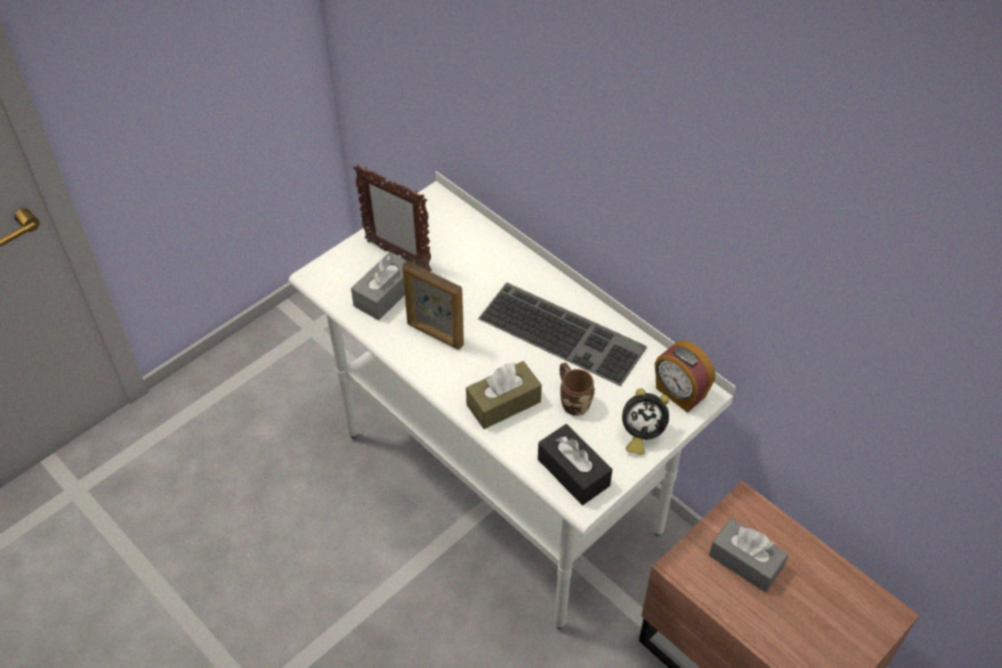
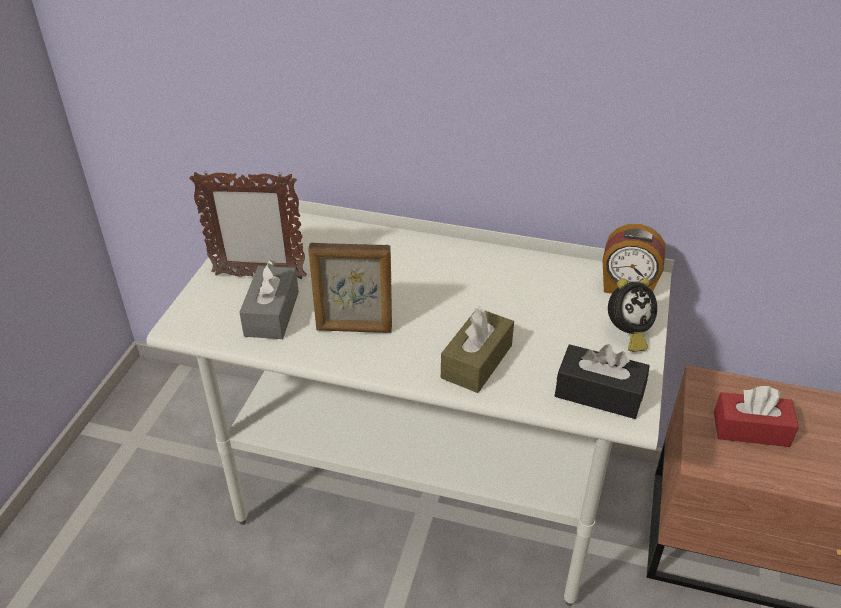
camera: 30 degrees left, 10 degrees down
keyboard [478,282,647,386] -> none
brown mug [560,363,595,416] -> none
grey tissue box [709,518,788,592] -> red tissue box [714,386,799,447]

